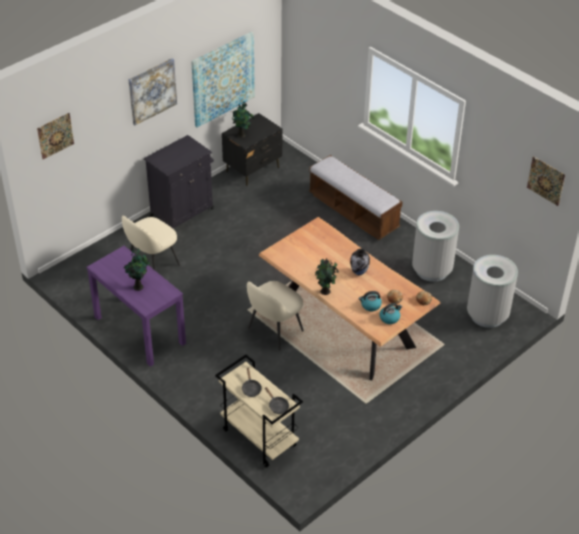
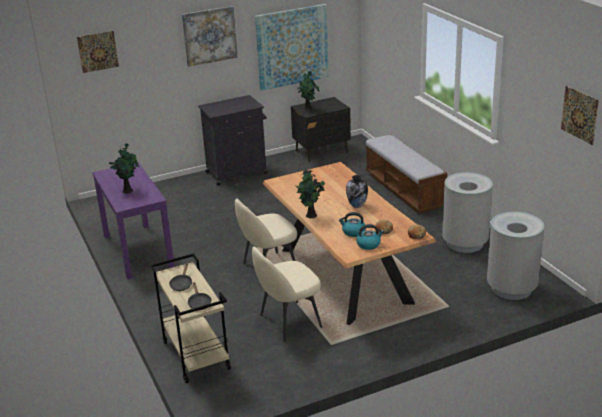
camera: 20 degrees right, 15 degrees down
beige chair [122,216,180,271] -> beige chair moved to [252,246,322,342]

